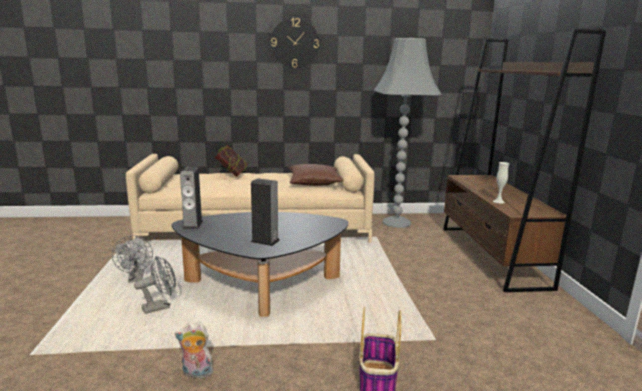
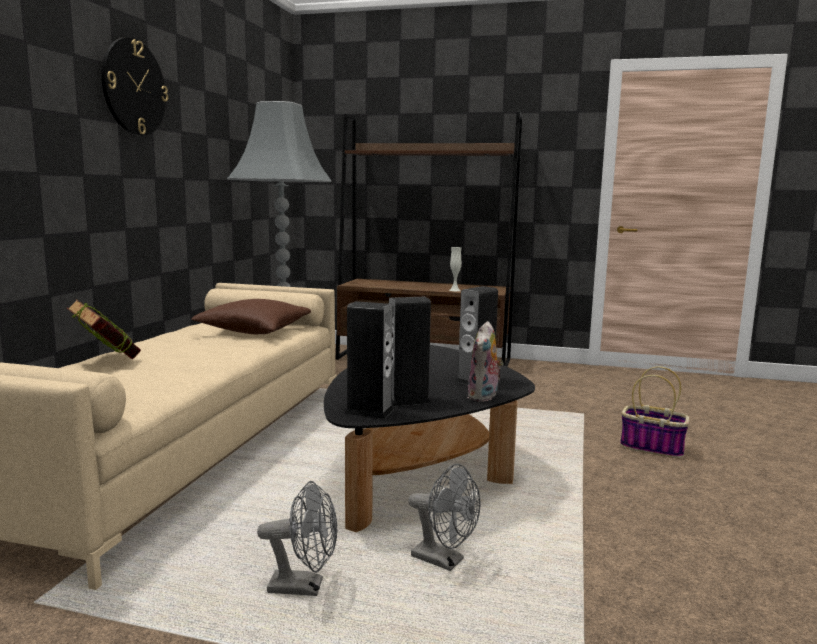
camera: 70 degrees left, 5 degrees down
grey fan [134,256,176,314] -> grey fan turned 135 degrees clockwise [408,464,480,571]
plush toy [175,322,215,378] -> plush toy moved to [468,321,503,402]
none -> speaker [389,297,431,406]

